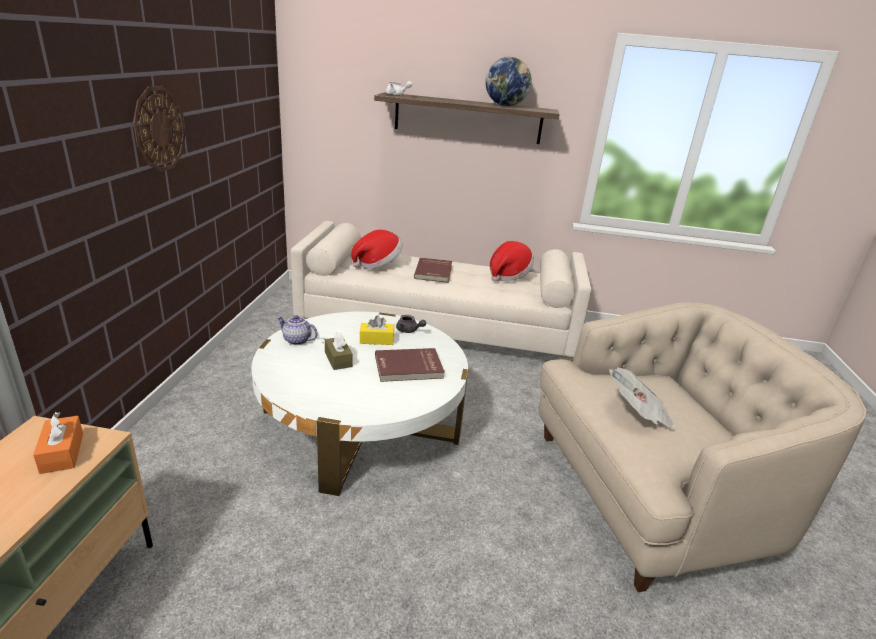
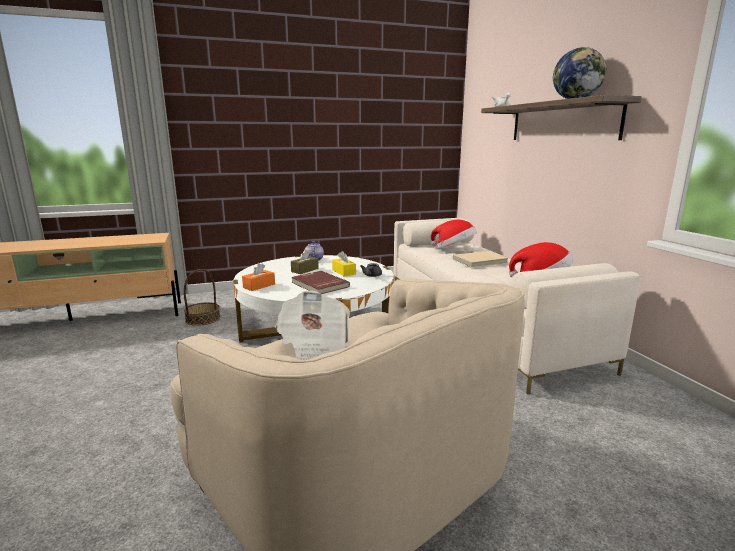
camera: 65 degrees right, 10 degrees down
orange tissue box [33,412,83,474] -> orange tissue box moved to [242,263,275,291]
wall clock [133,86,186,172] -> none
red book [414,258,452,283] -> beige book [453,251,508,268]
none -> basket [184,269,220,326]

